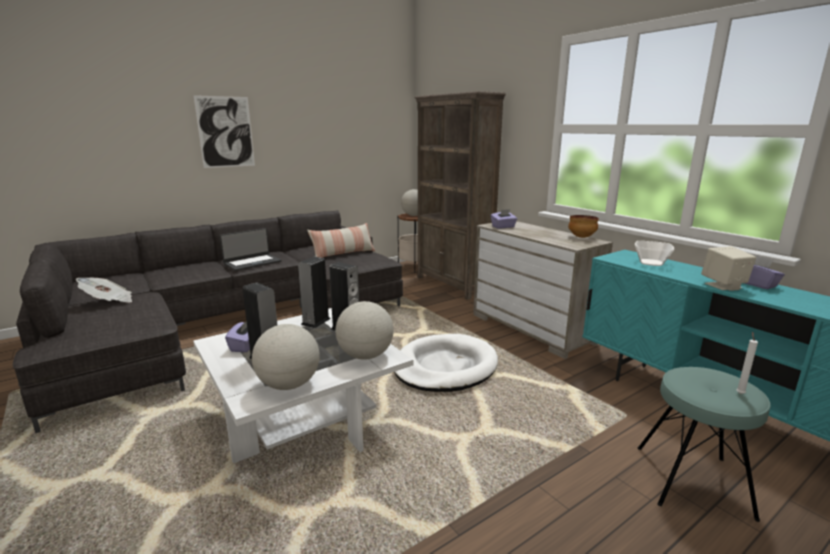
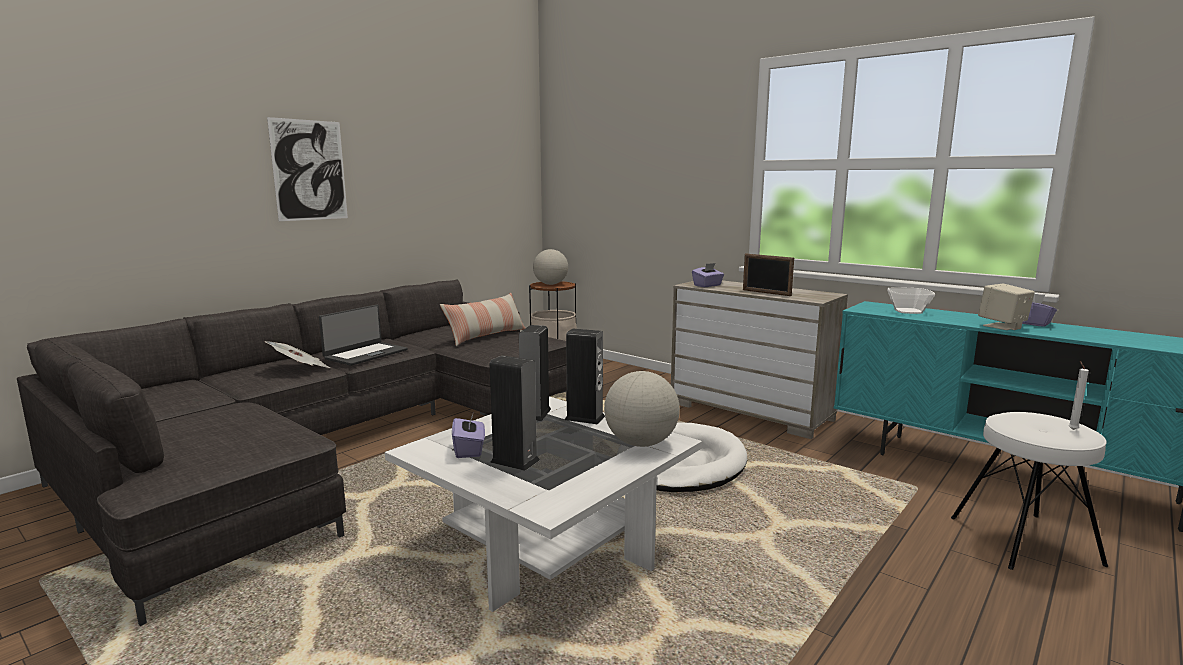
camera: 15 degrees left, 5 degrees down
newspaper [76,278,132,303] -> newspaper moved to [264,341,330,368]
globe [252,324,320,390] -> none
brown bookcase [415,91,506,300] -> none
bowl [568,215,599,238] -> none
turquoise stool [638,367,771,522] -> white stool [951,412,1108,570]
none -> picture frame [743,254,794,296]

